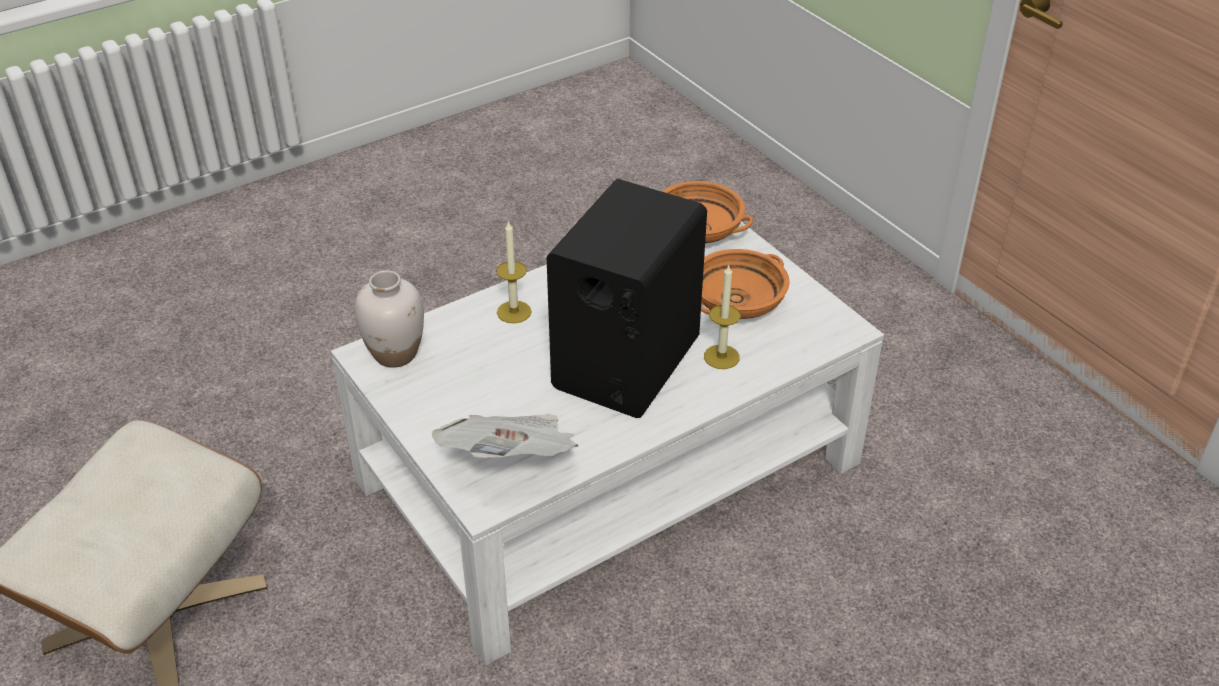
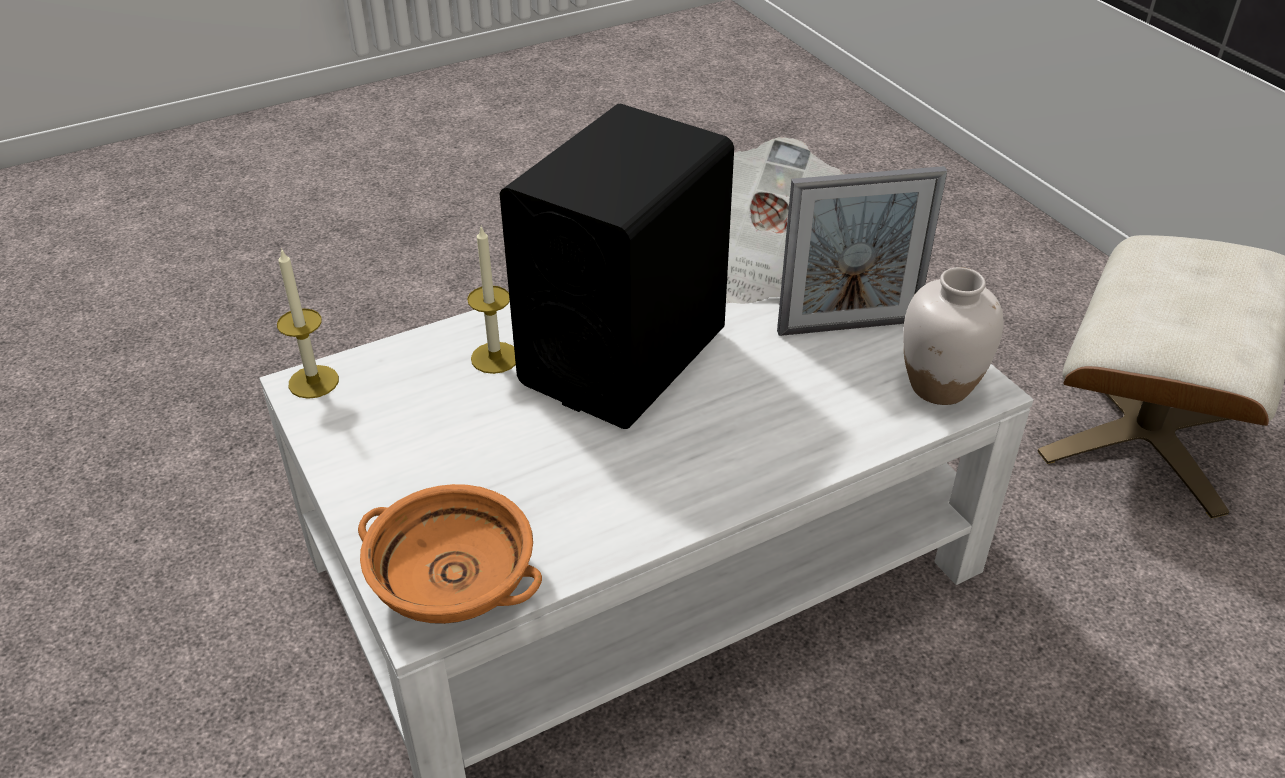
camera: 175 degrees left, 0 degrees up
candle [496,220,532,323] -> candle moved to [277,248,339,399]
orange bowl [701,249,790,319] -> none
none -> picture frame [777,166,947,336]

